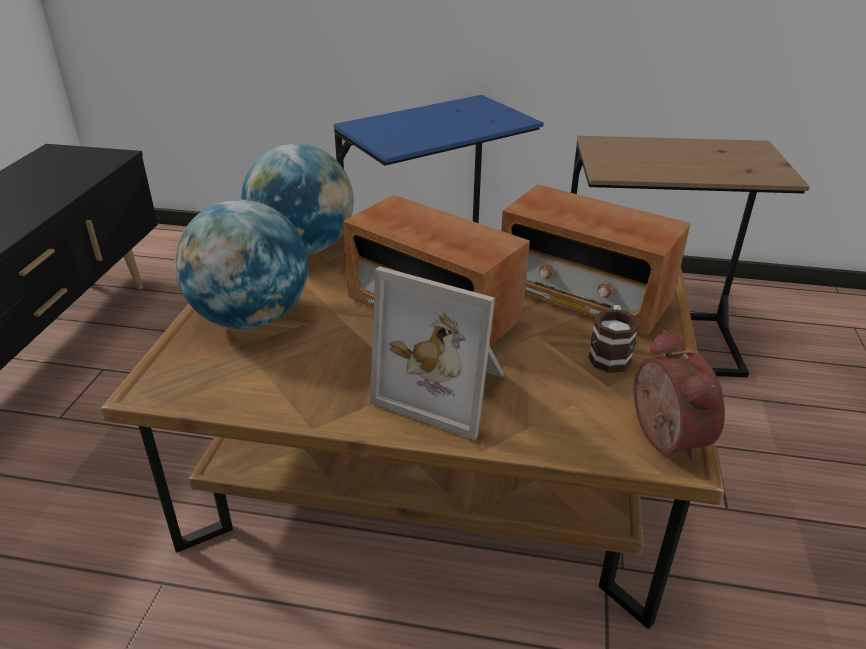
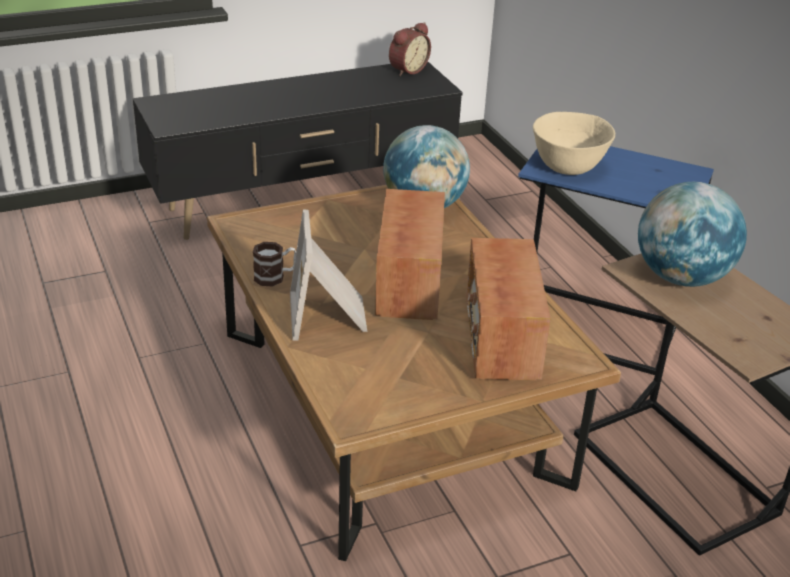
camera: 55 degrees right, 0 degrees up
globe [174,200,308,329] -> globe moved to [638,182,747,287]
mug [588,305,639,373] -> mug moved to [253,242,296,287]
alarm clock [633,330,725,462] -> alarm clock moved to [389,22,431,76]
none -> beige bowl [533,112,615,175]

